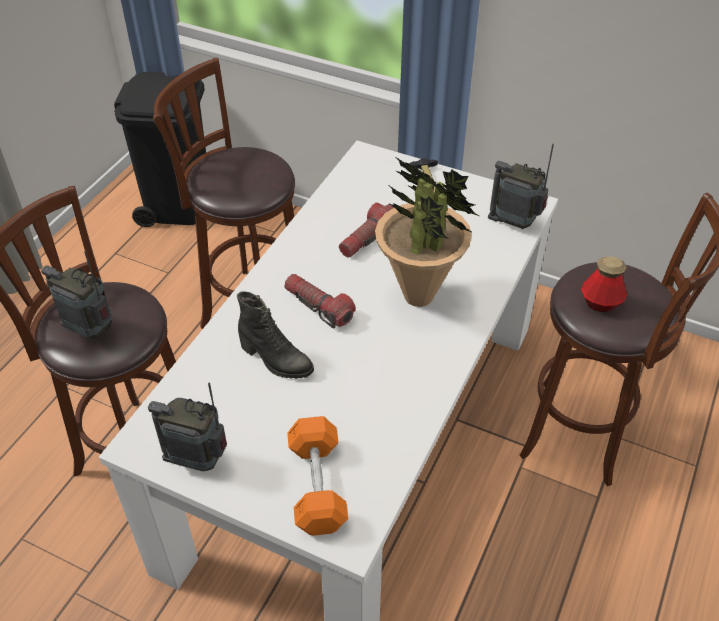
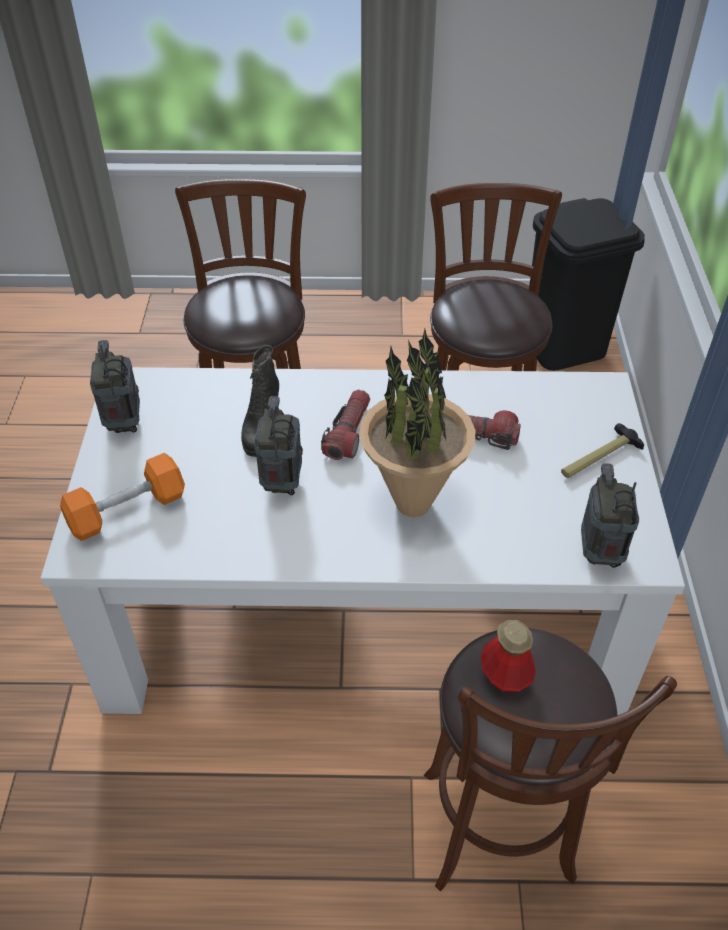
camera: 65 degrees right, 0 degrees up
radio [41,251,113,339] -> radio moved to [254,396,303,495]

